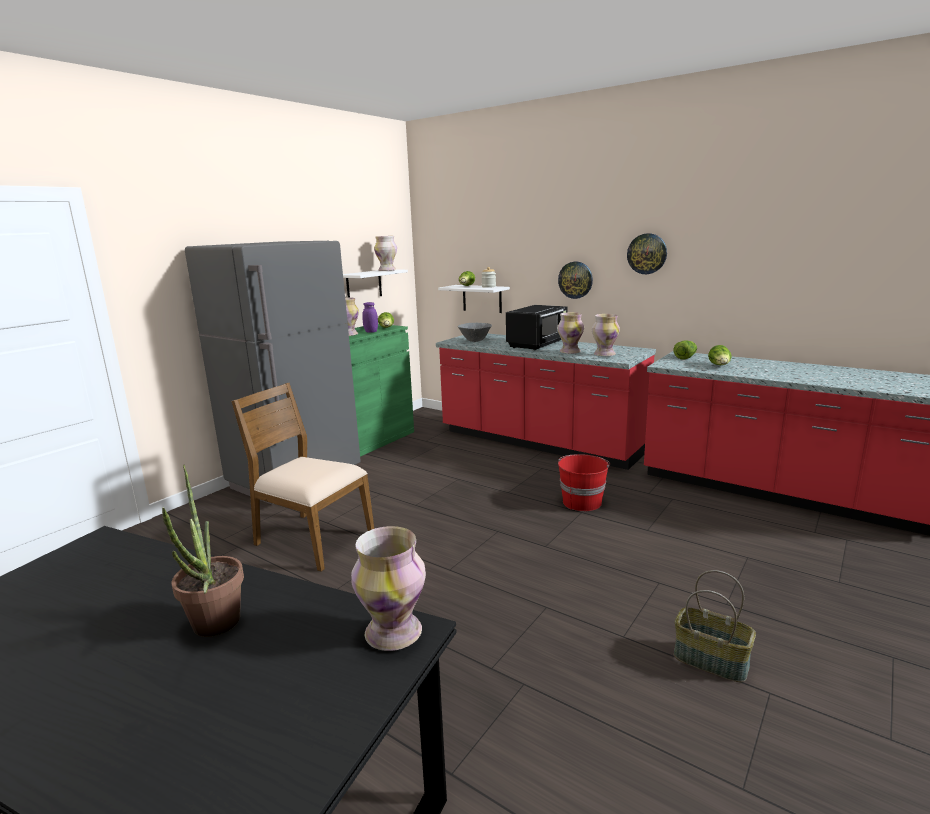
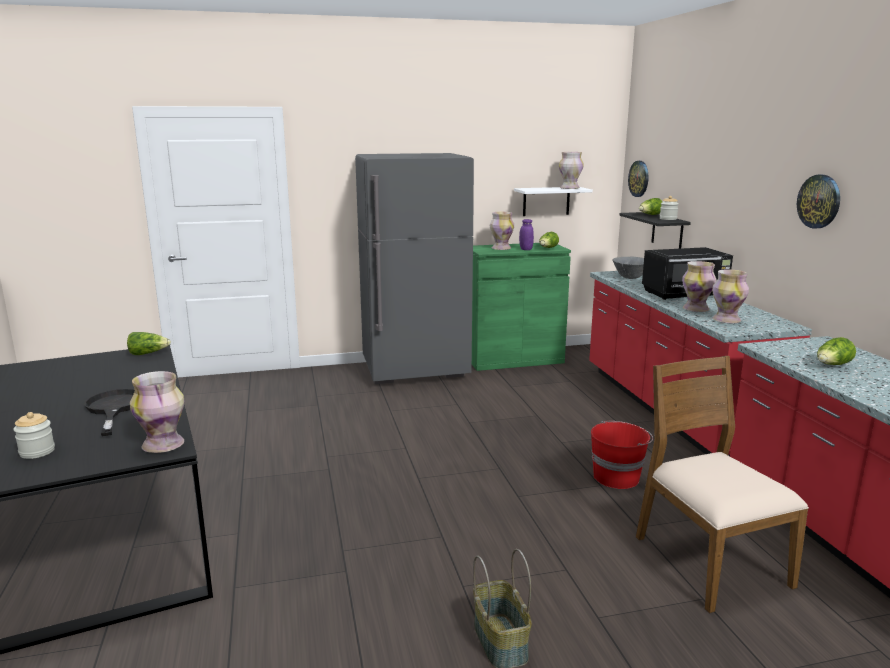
camera: 40 degrees right, 0 degrees up
potted plant [162,465,244,637] -> black frying pan [84,389,135,436]
brown chair [231,383,374,572] -> brown chair moved to [636,356,809,613]
white shelf [438,285,510,313] -> black shelf [619,212,691,249]
wall clock [558,262,593,299] -> wall clock moved to [628,161,649,197]
lettuce [673,341,697,359] -> lettuce moved to [127,332,171,355]
none -> jar [13,412,55,459]

